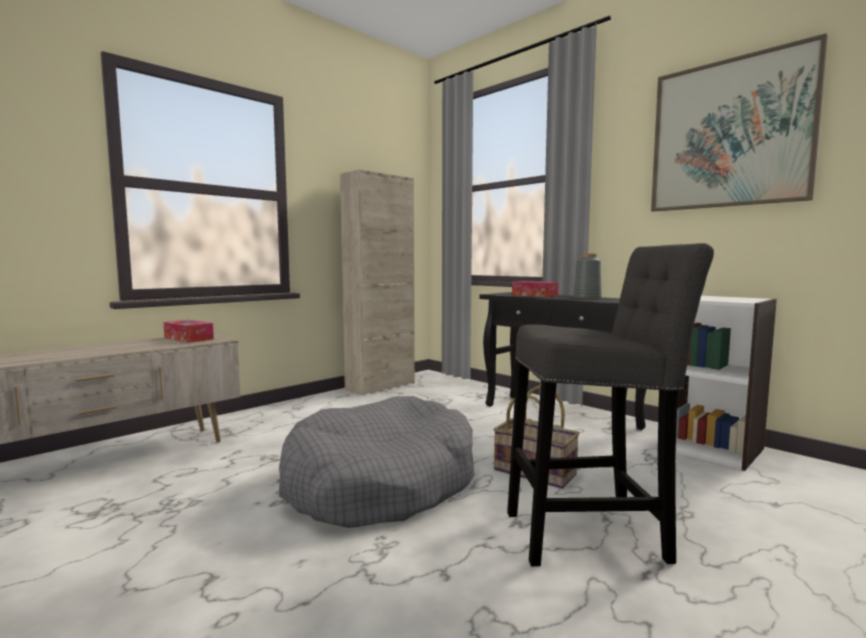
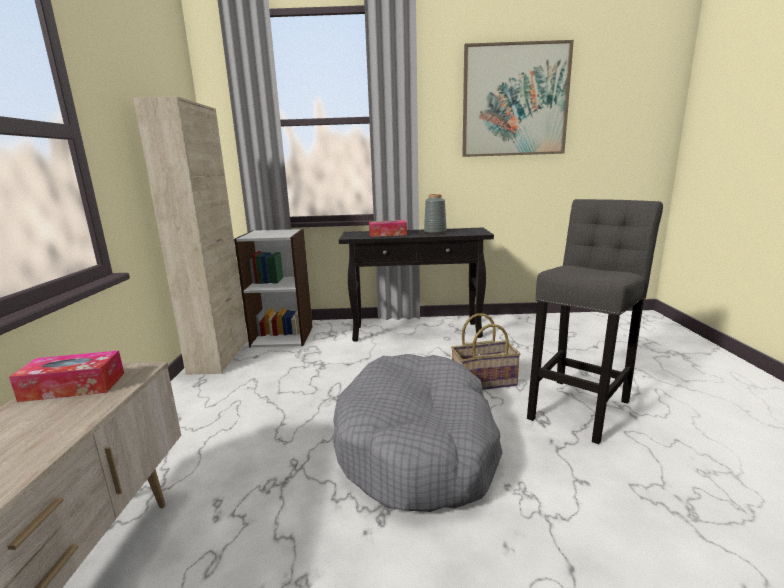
camera: 45 degrees left, 10 degrees up
white bookcase [676,296,777,471] -> white bookcase moved to [234,229,313,348]

